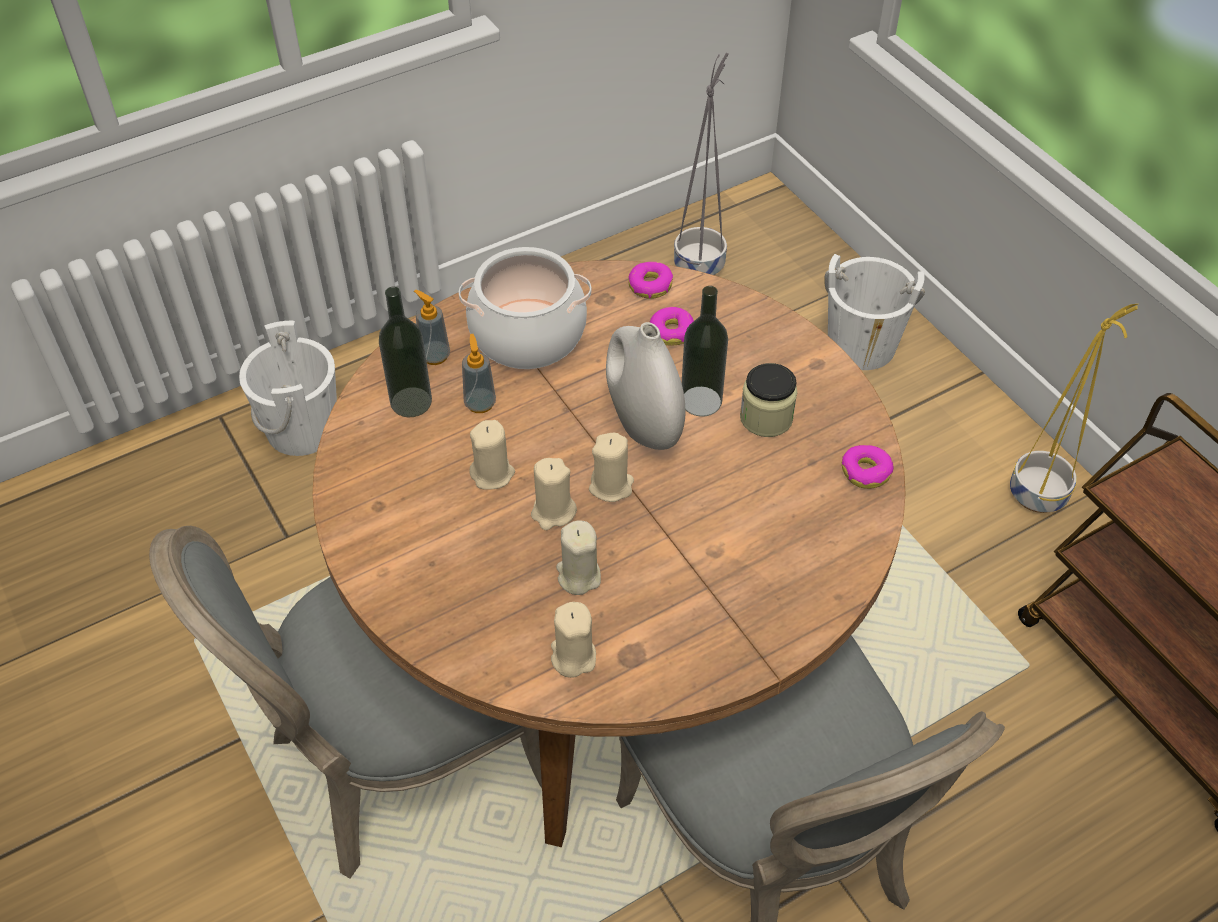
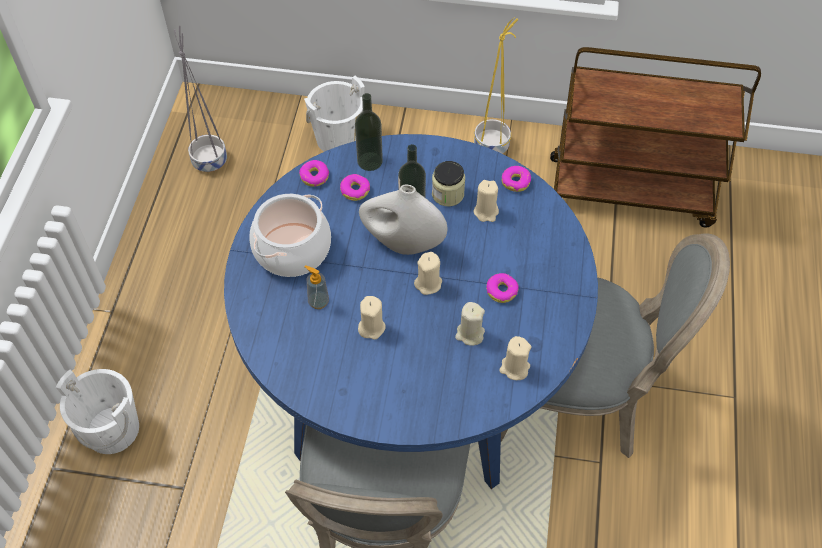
camera: 50 degrees left, 5 degrees up
brown dining table [312,260,906,847] -> blue dining table [224,134,598,489]
bottle [379,287,432,417] -> bottle moved to [355,93,383,171]
soap dispenser [414,290,450,365] -> none
beige candle [531,458,577,530] -> beige candle moved to [474,180,499,222]
none -> donut [486,273,519,303]

